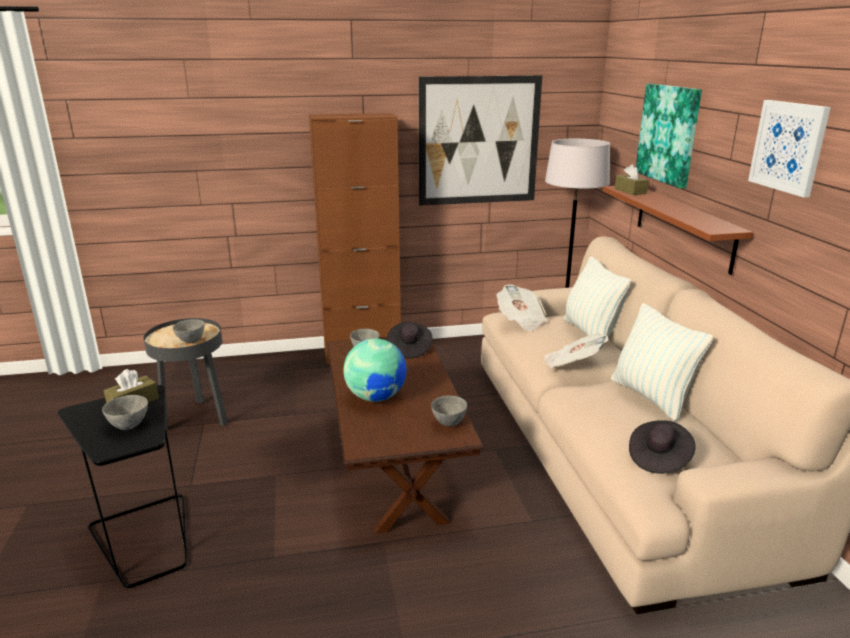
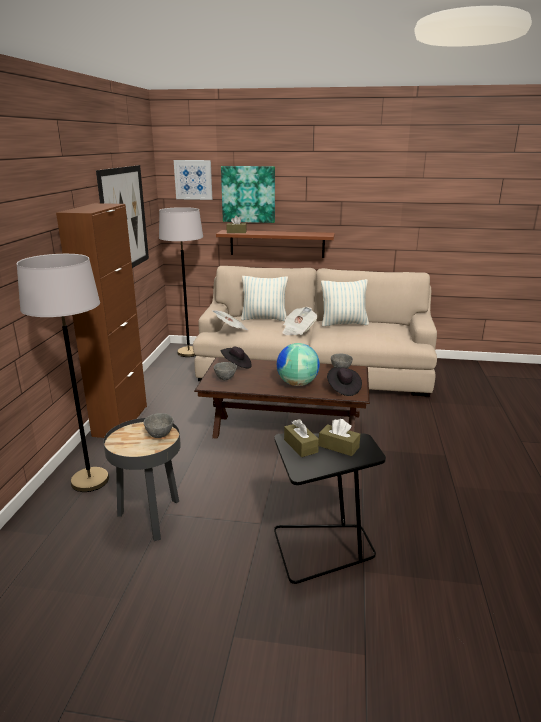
camera: 70 degrees left, 0 degrees up
grey bowl [102,395,148,430] -> brown tissue box [319,419,360,456]
black hat [629,420,696,474] -> black hat moved to [327,367,362,396]
picture [748,100,831,198] -> picture moved to [174,160,212,200]
none -> grey floor lamp [16,254,109,492]

